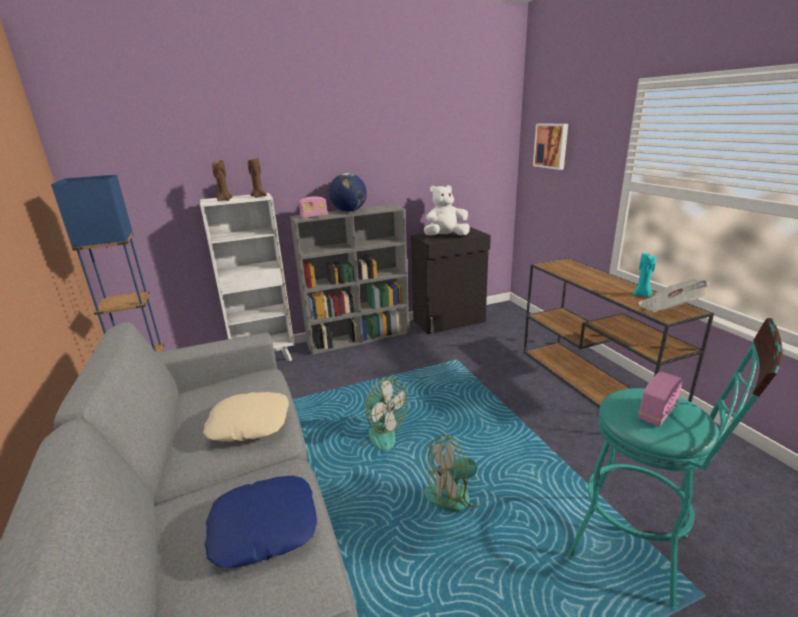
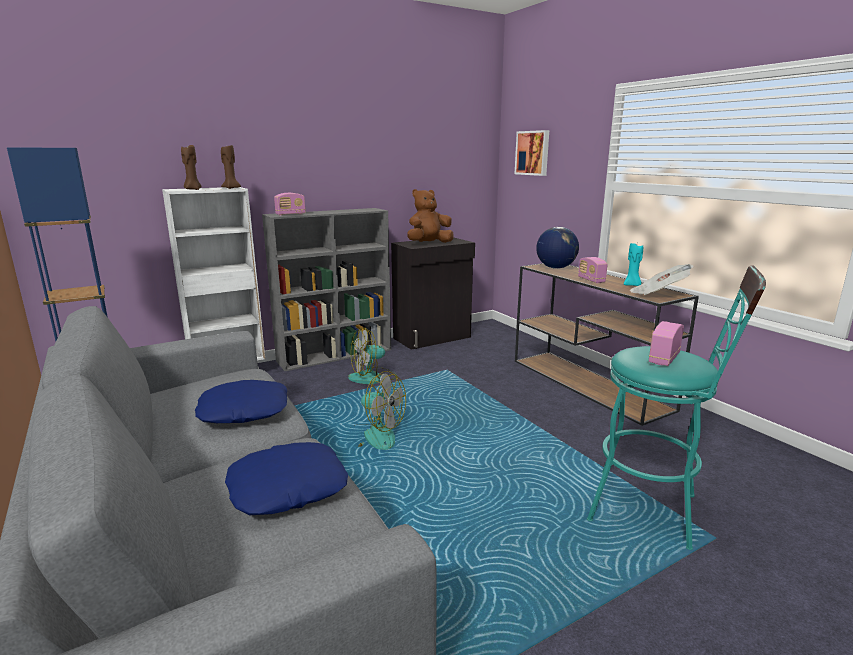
camera: 10 degrees left, 5 degrees down
beige pillow [203,392,289,442] -> blue pillow [195,380,287,423]
globe [329,173,367,212] -> globe moved to [536,227,579,269]
white plush toy [424,185,470,236] -> brown plush toy [407,189,454,243]
fan [424,434,491,512] -> fan moved to [348,328,397,384]
none -> radio [578,257,608,283]

